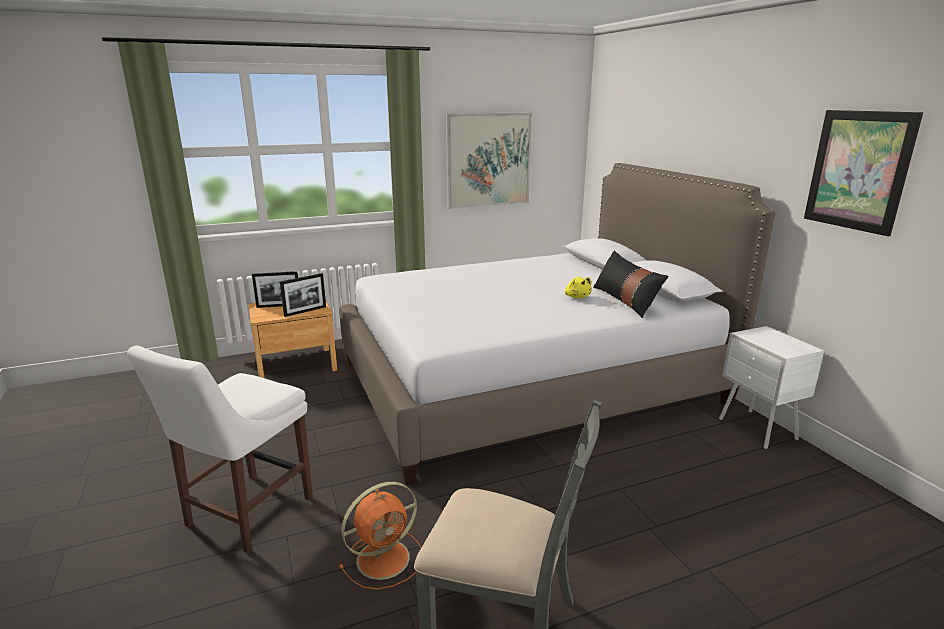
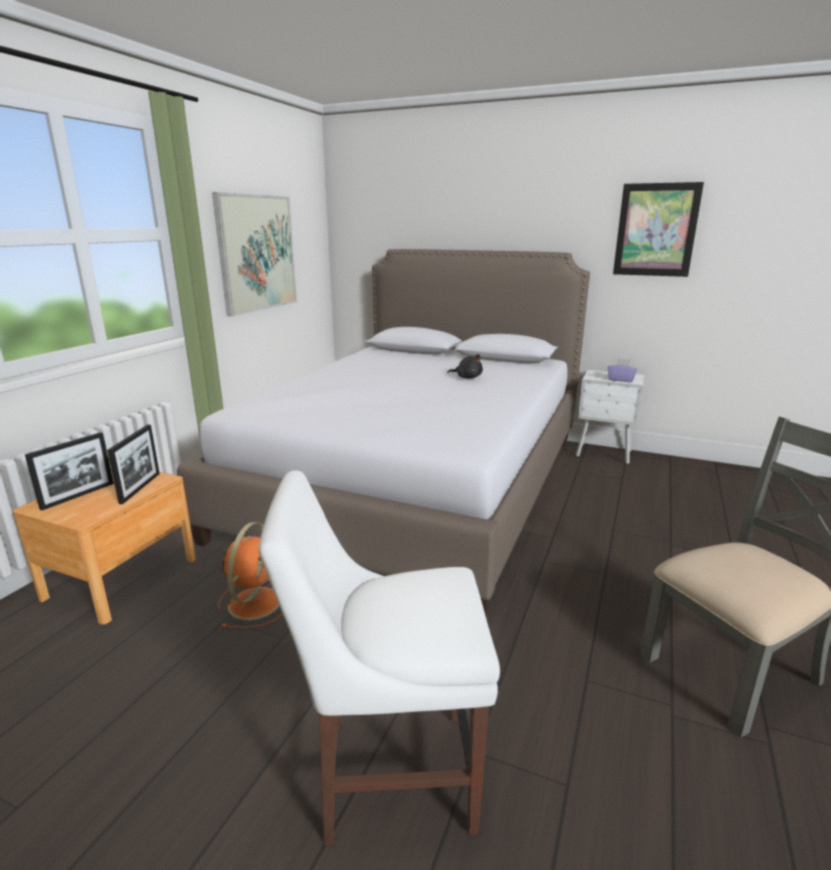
camera: 45 degrees left, 0 degrees up
white chair [127,346,313,554] -> white chair turned 105 degrees clockwise [259,471,500,845]
orange fan [339,482,421,590] -> orange fan moved to [218,522,283,628]
yellow plush toy [565,277,592,299] -> black plush toy [447,354,483,378]
black pillow [593,251,668,318] -> none
none -> purple tissue box [608,358,637,382]

